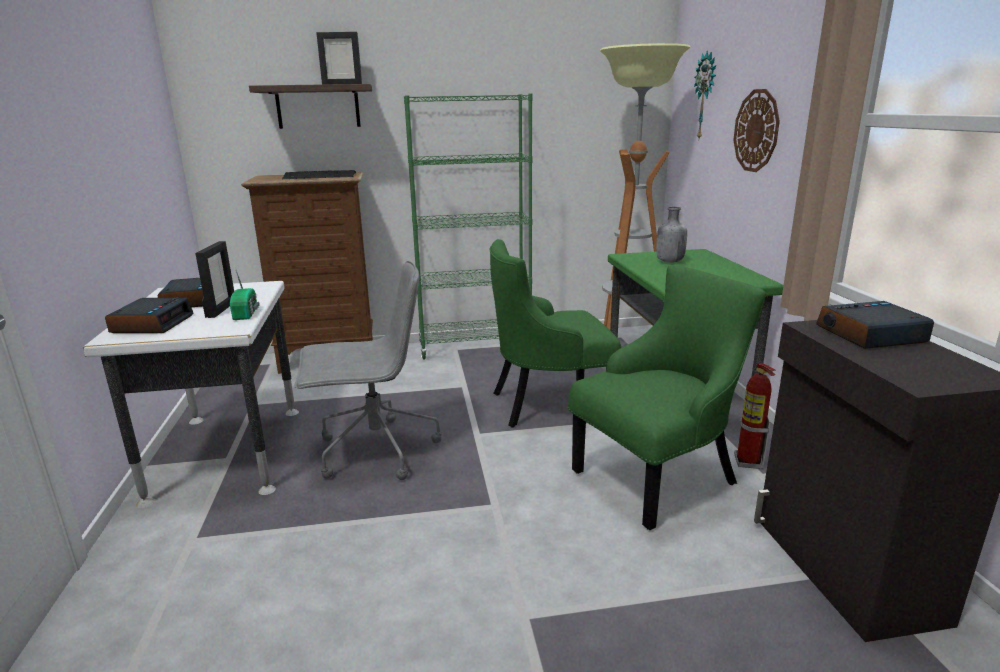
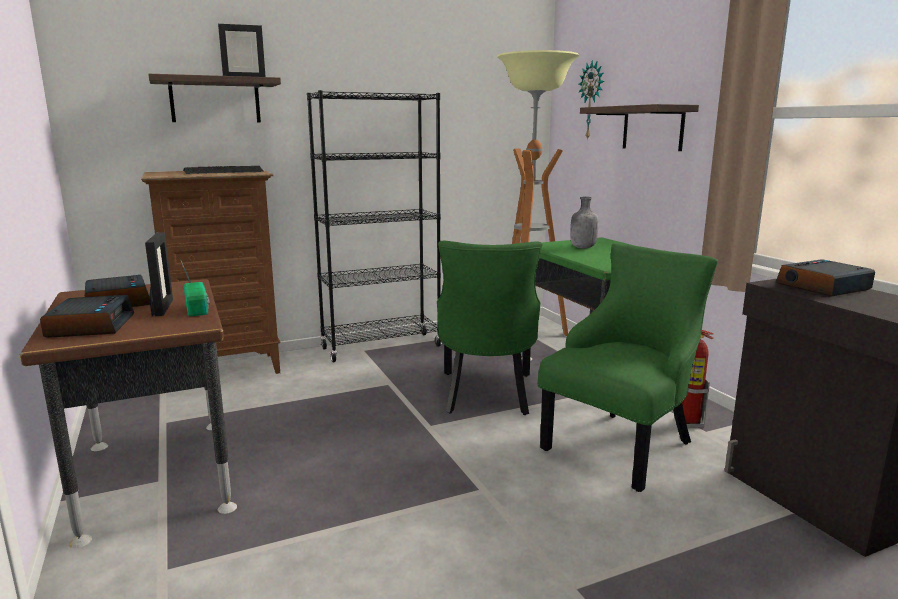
camera: 15 degrees left, 5 degrees down
white desk [83,281,299,508] -> brown desk [20,279,237,548]
grey office chair [294,261,442,480] -> none
green bookcase [404,93,533,360] -> black bookcase [307,90,442,362]
green chair [489,239,621,428] -> green chair turned 60 degrees counterclockwise [437,241,542,415]
wall clock [734,89,780,172] -> shelf [580,104,699,151]

